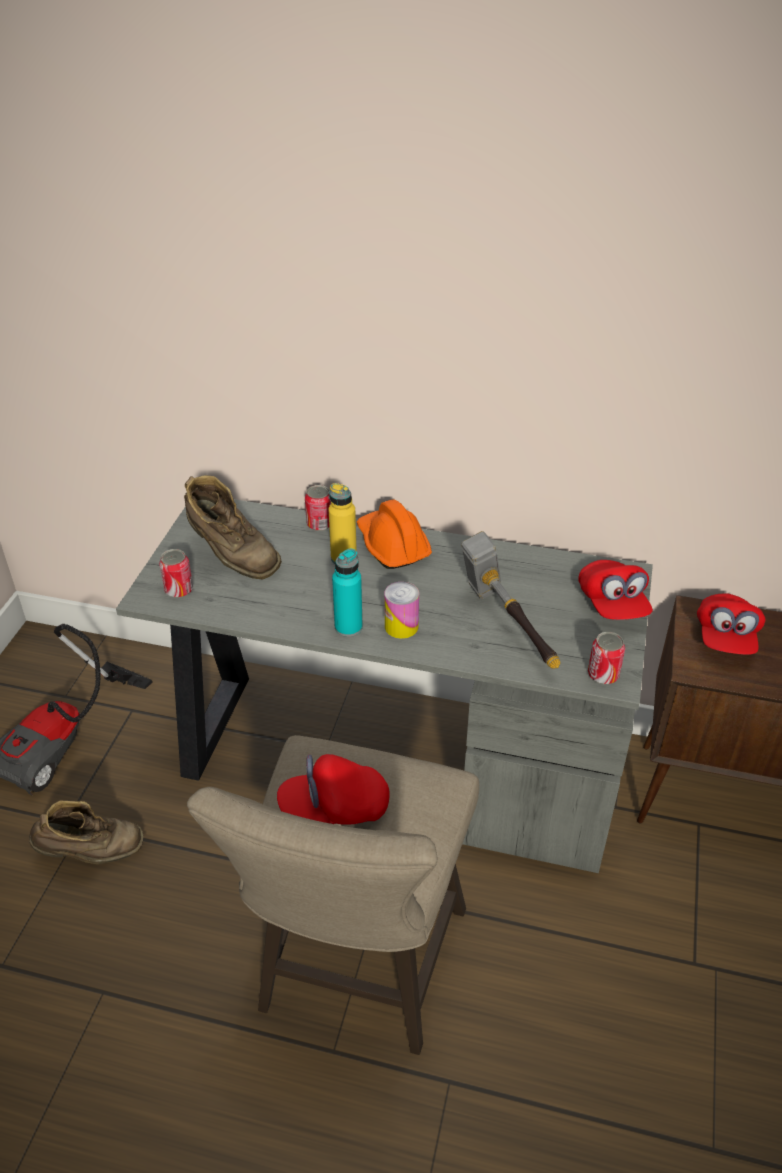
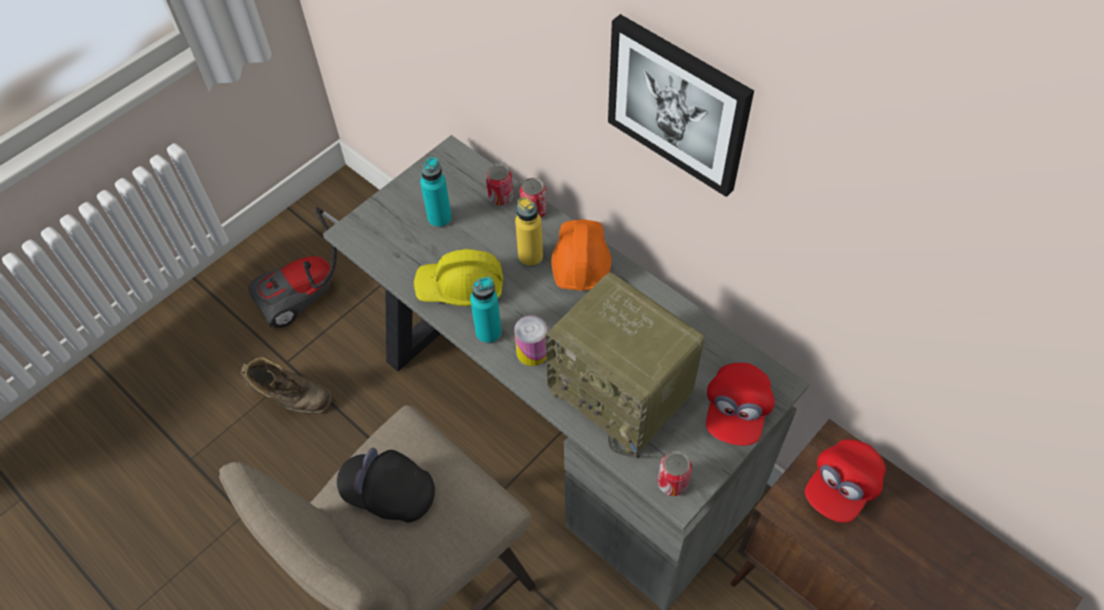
camera: 30 degrees right, 15 degrees up
can [159,549,193,598] -> can moved to [486,164,513,205]
brown boot [184,475,282,580] -> turquoise bottle [420,157,452,228]
red cap [277,754,390,825] -> black cap [337,448,435,522]
hammer [461,531,560,669] -> radio [545,272,705,458]
none -> yellow hard hat [414,249,503,306]
none -> picture [608,14,754,197]

